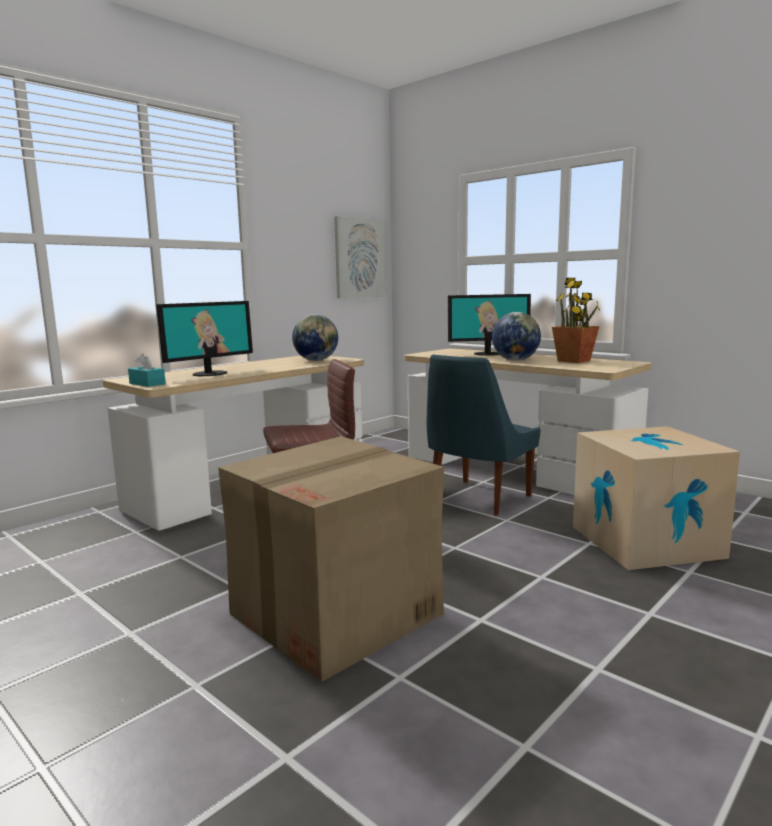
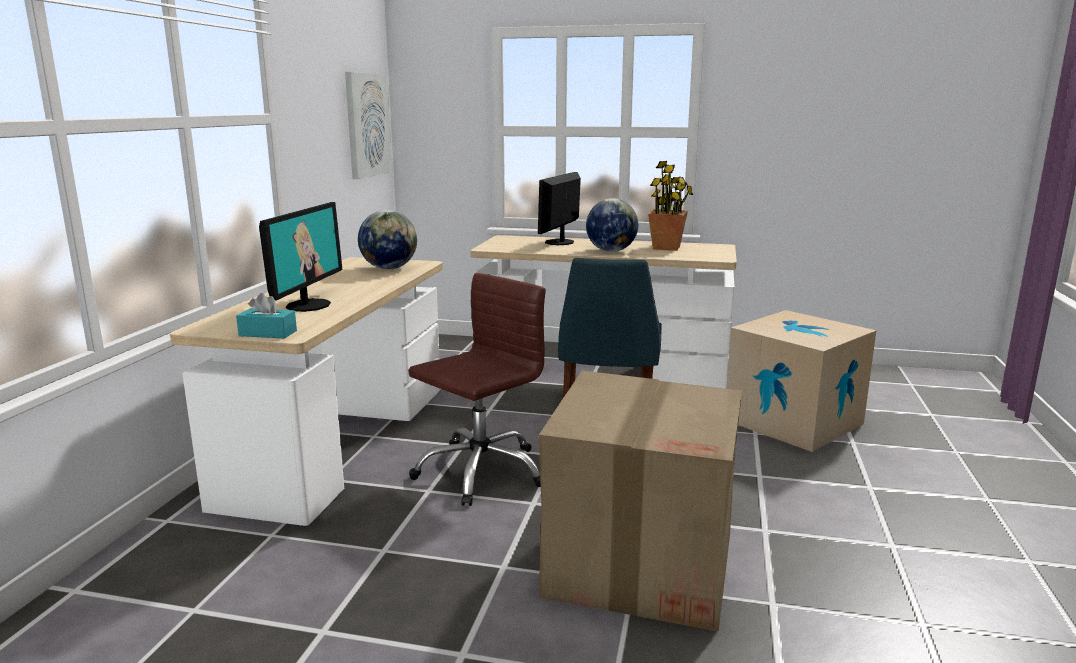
camera: 30 degrees left, 5 degrees up
monitor [448,294,531,356] -> monitor turned 150 degrees clockwise [538,172,581,245]

